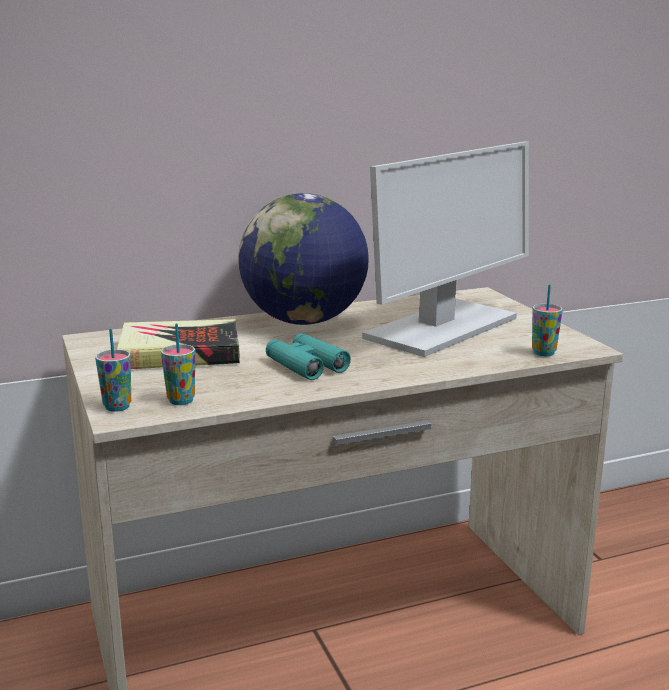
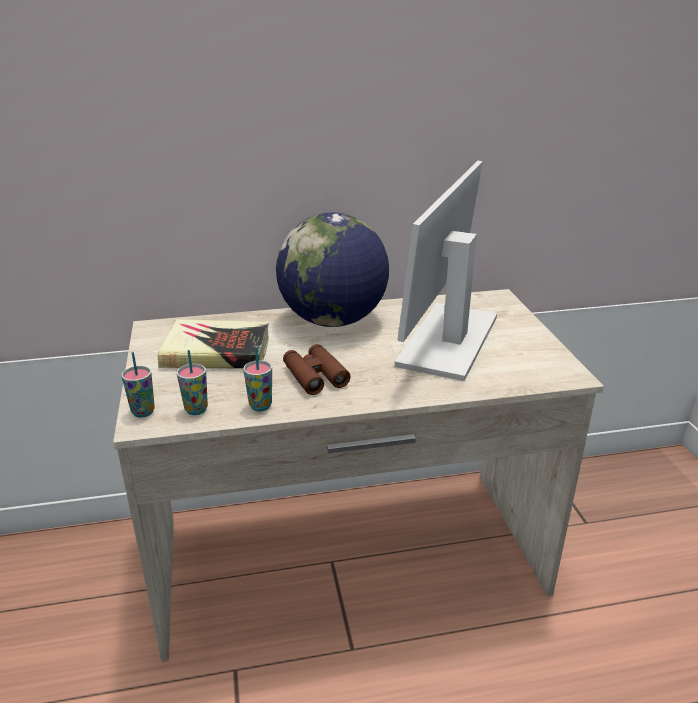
camera: 10 degrees right, 10 degrees up
turquoise binoculars [266,333,351,380] -> brown binoculars [283,344,350,395]
monitor [362,142,529,357] -> monitor turned 150 degrees clockwise [395,161,497,381]
cup [532,285,563,356] -> cup moved to [243,347,272,411]

